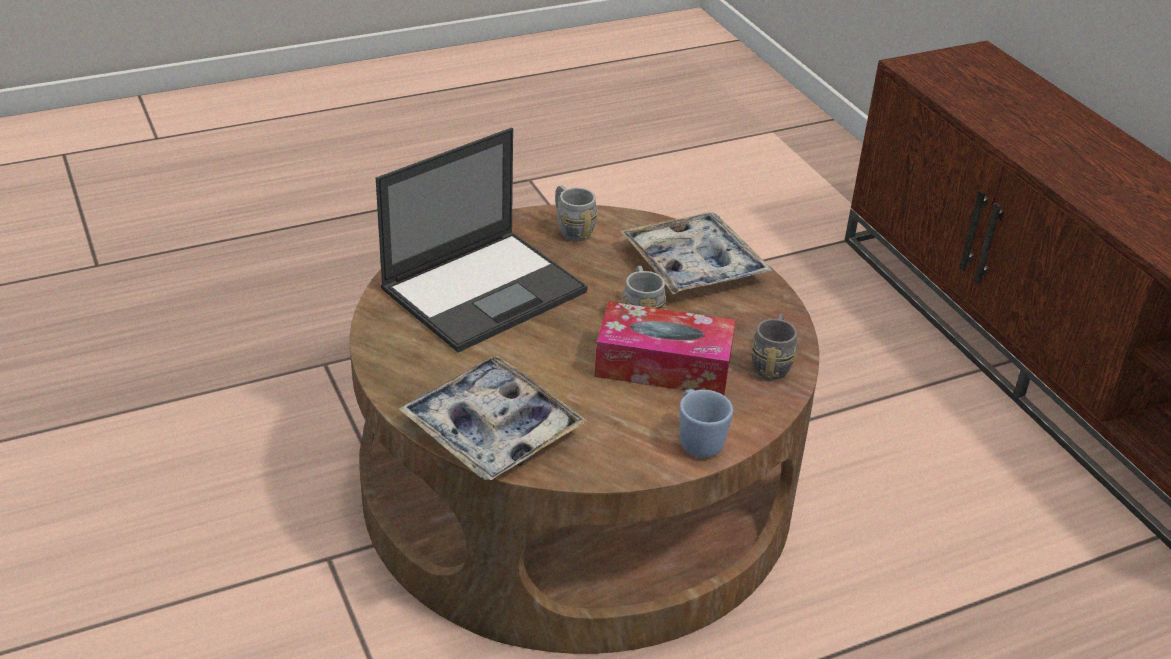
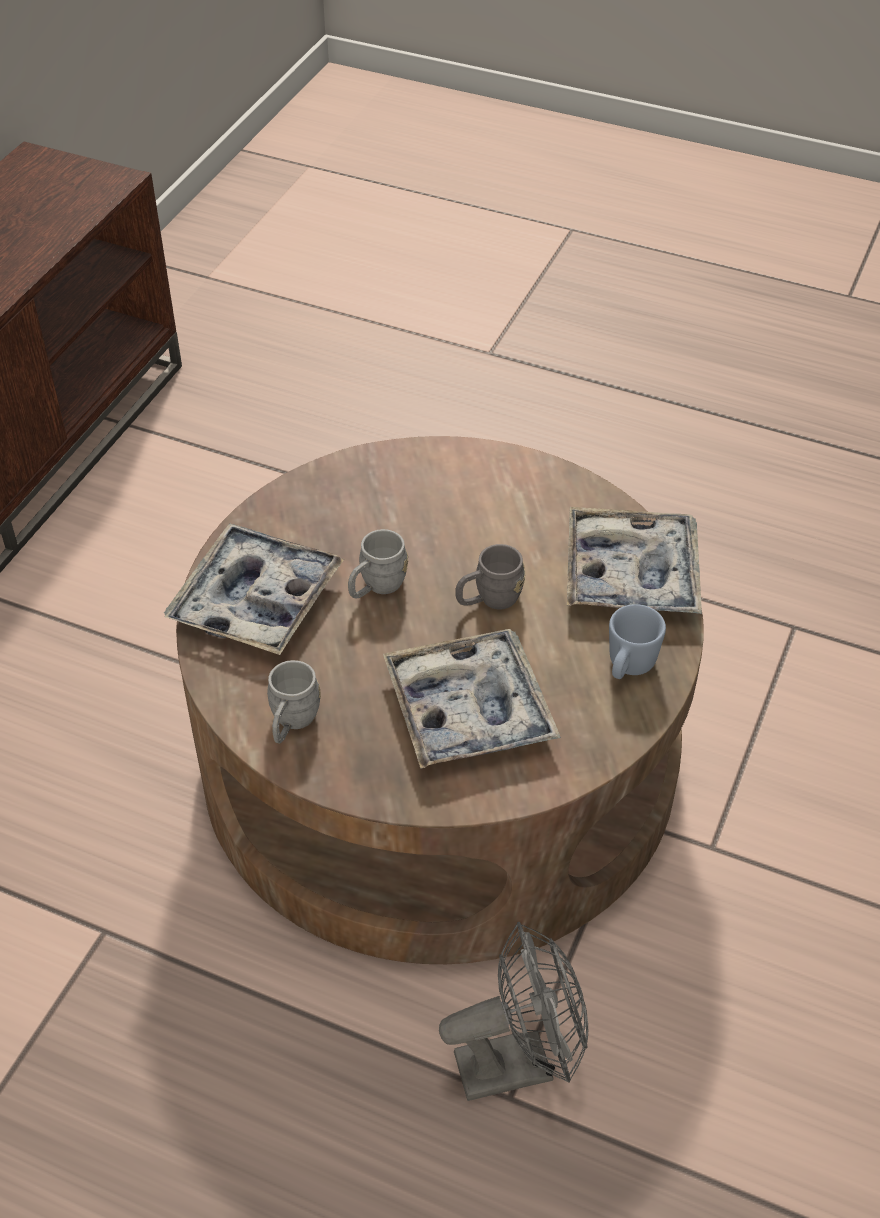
camera: 130 degrees left, 10 degrees up
laptop [376,128,588,353] -> tray [383,629,561,769]
tissue box [595,301,735,395] -> none
blue mug [679,389,733,458] -> blue mug moved to [609,604,666,679]
grey mug [751,313,797,380] -> grey mug moved to [455,544,525,609]
none -> grey fan [439,922,588,1101]

